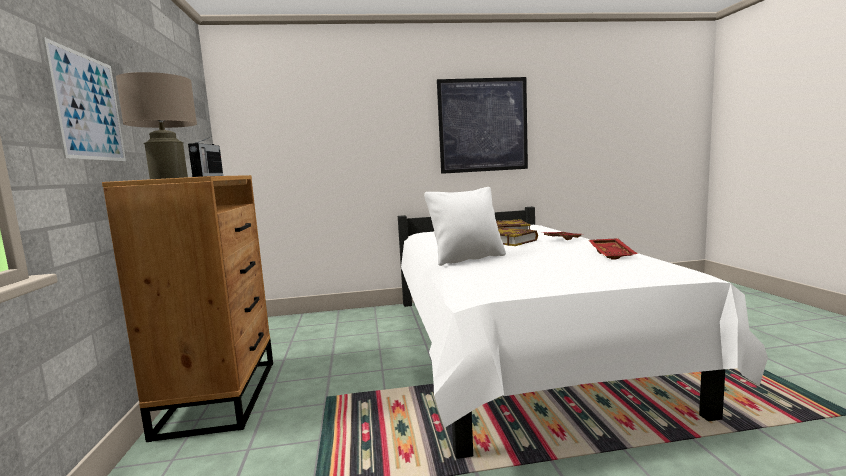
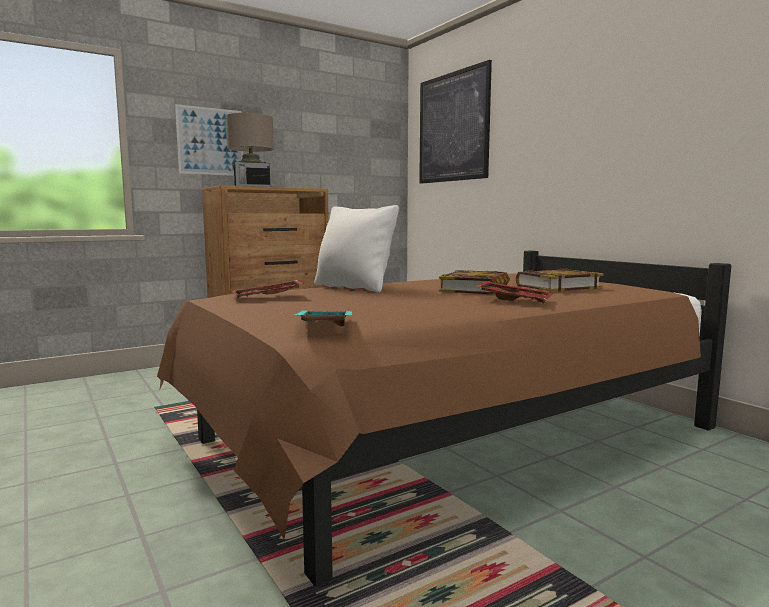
camera: 65 degrees right, 0 degrees up
white bed [398,207,768,459] -> brown bed [157,251,731,586]
picture [437,77,528,174] -> picture moved to [419,60,492,184]
red tray [588,238,638,260] -> red tray moved to [232,280,304,298]
none -> turquoise tray [294,310,352,326]

